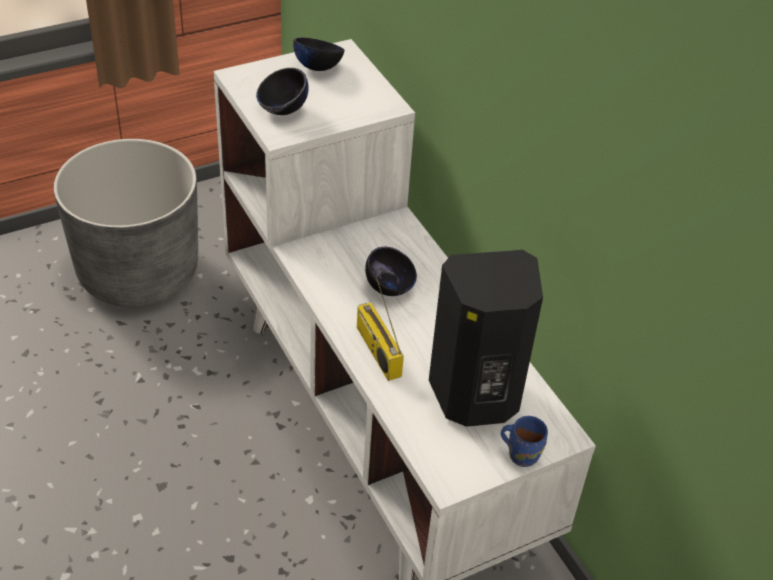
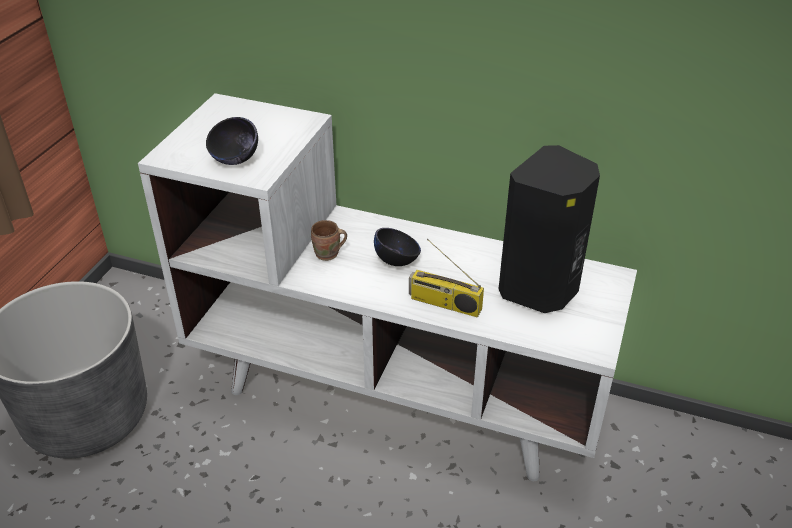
camera: 40 degrees left, 5 degrees down
black bowl [293,37,345,71] -> none
blue mug [501,416,548,467] -> none
none -> brown mug [311,220,347,261]

